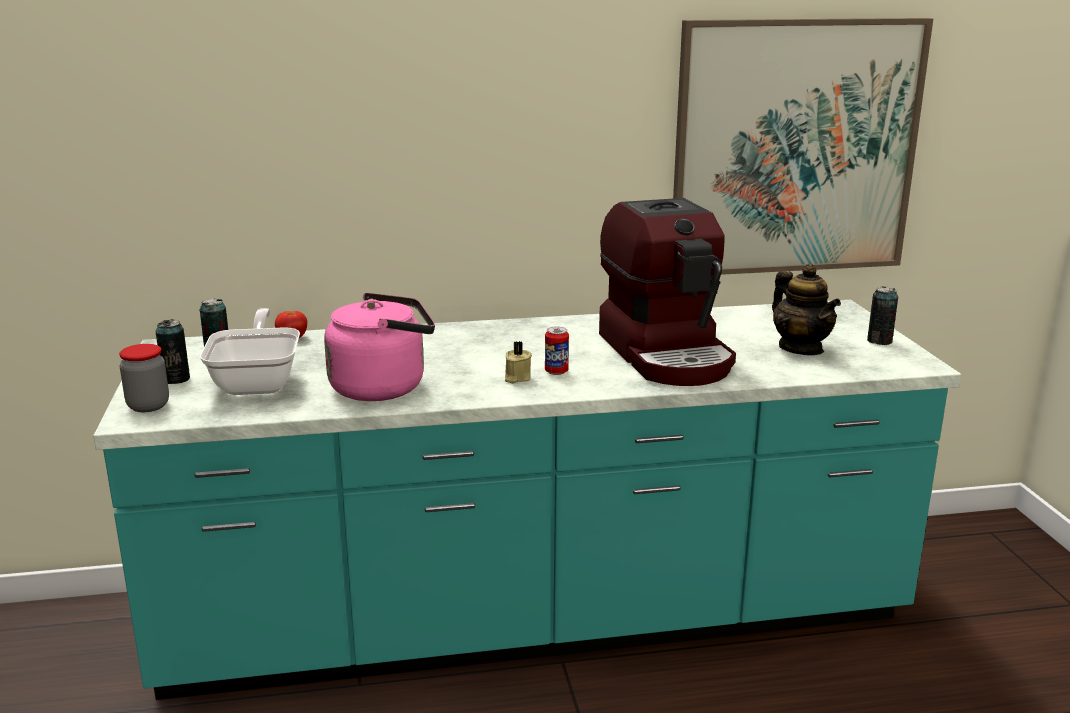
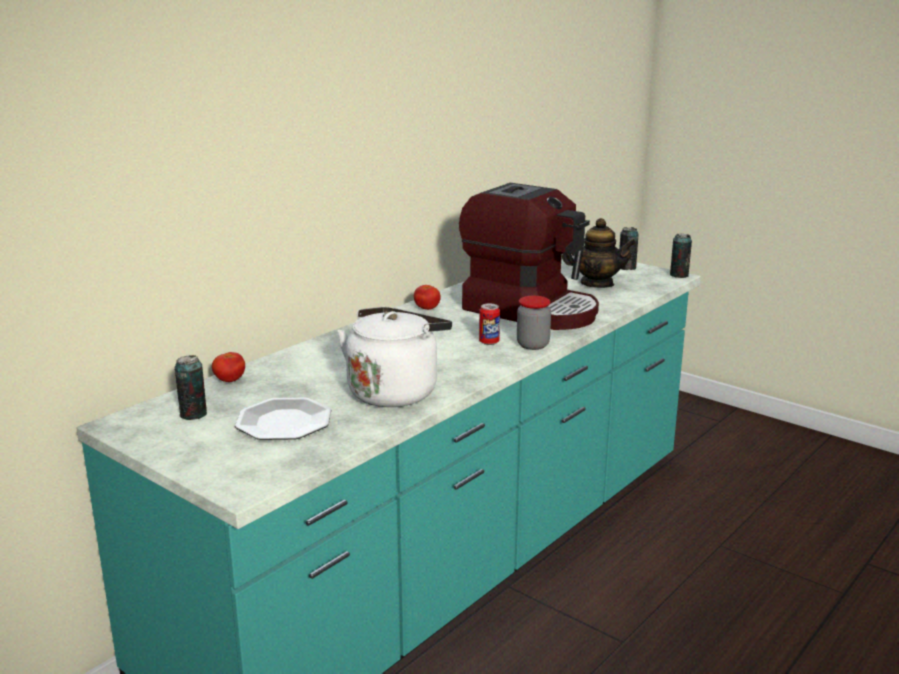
camera: 40 degrees left, 0 degrees up
jar [119,344,169,412] -> jar moved to [517,296,551,350]
can [155,319,190,384] -> can moved to [670,233,692,278]
frying pan [200,308,300,395] -> plate [235,398,331,440]
pink kettle [324,293,435,401] -> white kettle [337,307,452,407]
beige candle [505,341,532,383] -> none
picture [673,18,933,275] -> none
none -> tomato [414,285,441,310]

